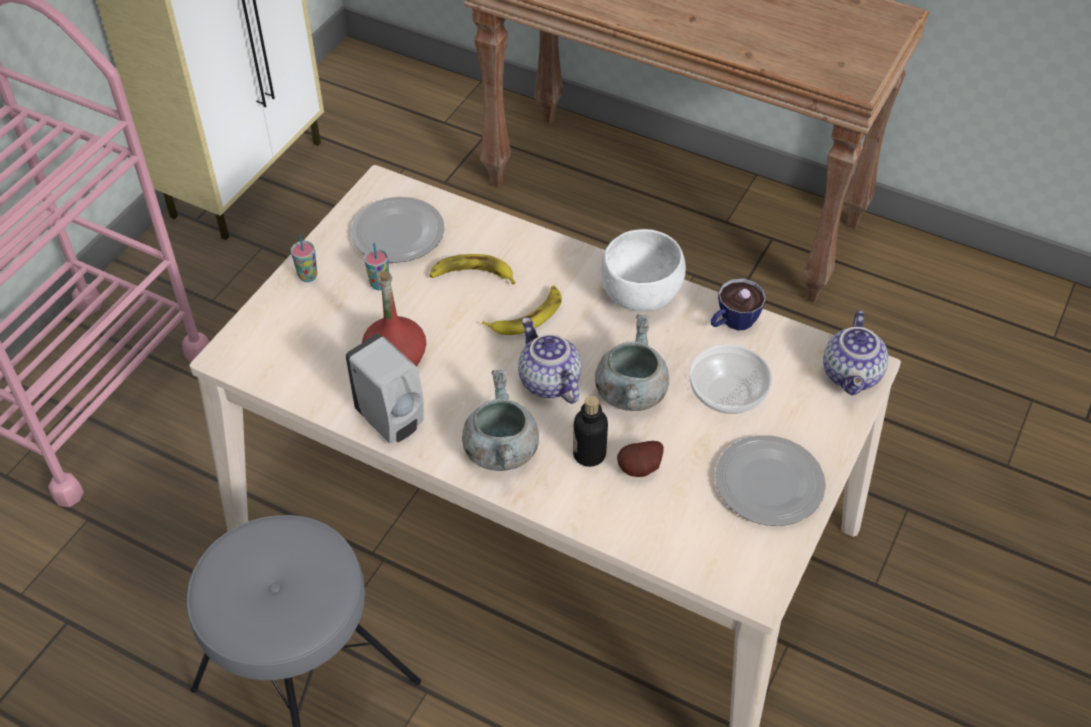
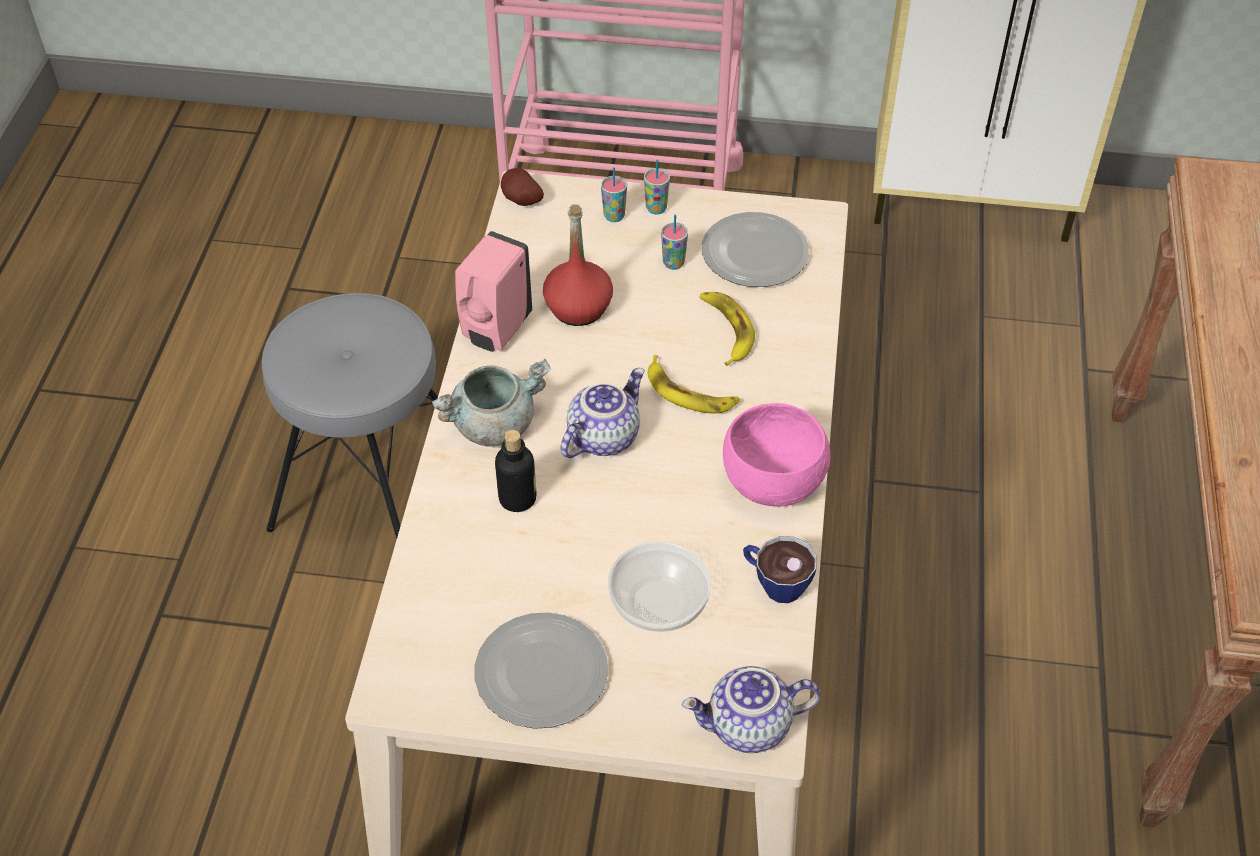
camera: 70 degrees right, 0 degrees up
white soap dispenser [346,334,424,443] -> pink soap dispenser [455,231,532,352]
grey cooking pot [595,315,669,411] -> none
white bowl [601,229,686,312] -> pink bowl [723,403,831,507]
potato [617,441,664,477] -> potato moved to [501,168,544,206]
none -> cup [601,167,627,222]

